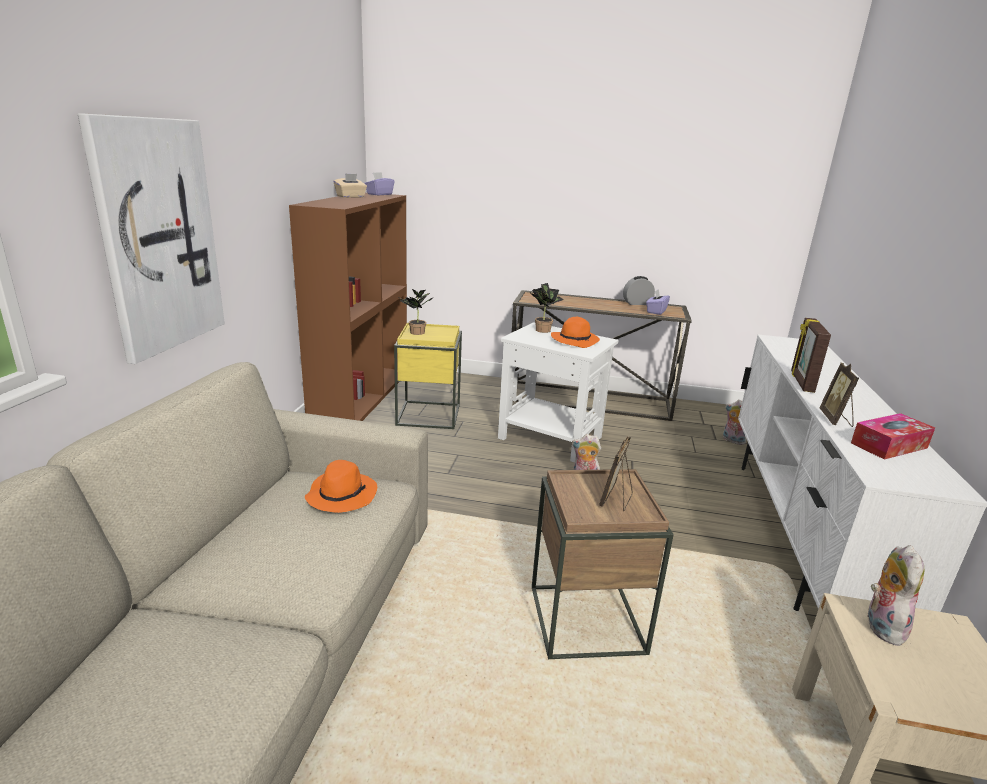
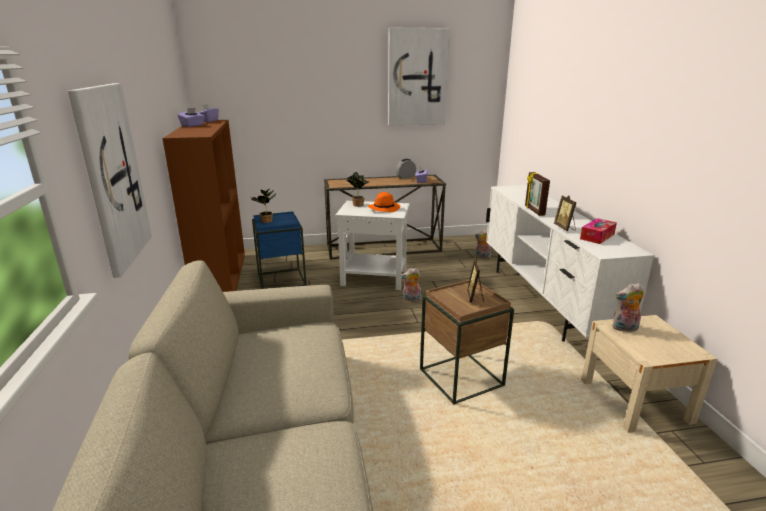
camera: 20 degrees left, 0 degrees up
orange hat [305,460,377,513] -> none
beige tissue box [334,173,367,198] -> purple tissue box [178,108,205,127]
yellow side table [394,323,462,429] -> blue side table [252,211,306,289]
plush toy [867,545,924,646] -> plush toy turned 90 degrees counterclockwise [612,283,644,332]
none -> picture [388,28,450,125]

